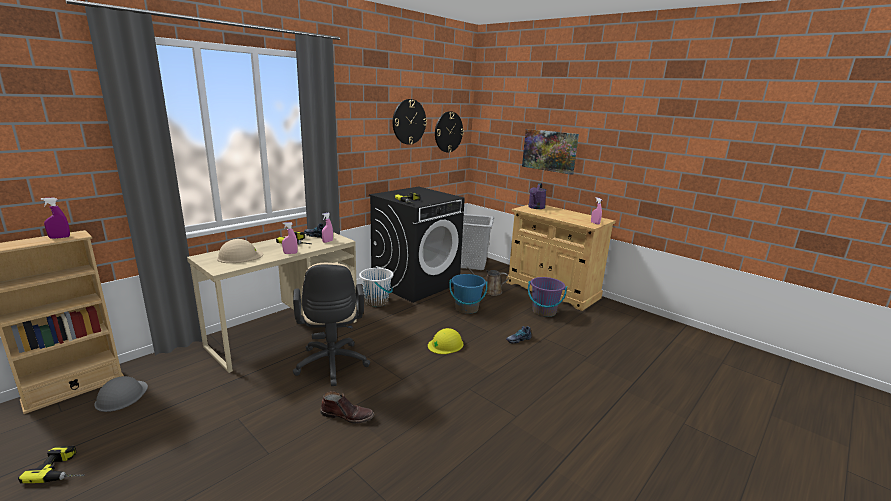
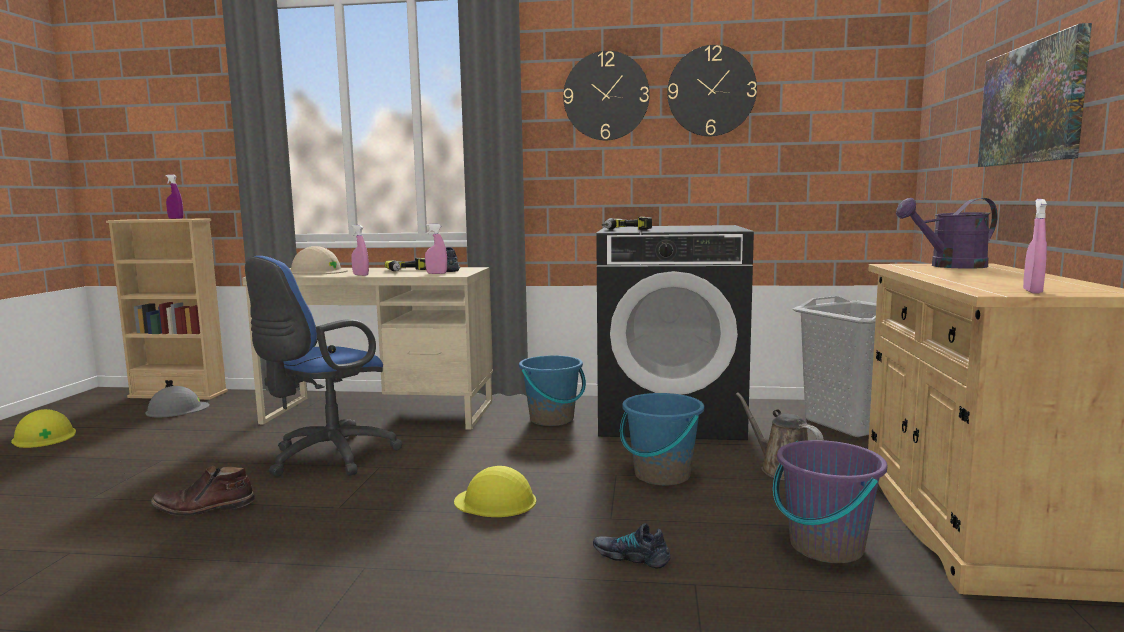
camera: 55 degrees right, 10 degrees down
power drill [18,446,85,483] -> yellow hard hat [11,409,76,448]
beige office chair [293,263,370,386] -> blue office chair [245,256,402,476]
brown boot [320,391,374,424] -> brown boot turned 105 degrees clockwise [151,466,255,516]
white bucket [359,268,393,307] -> blue bucket [519,355,586,426]
wall clock [435,111,464,152] -> wall clock moved to [563,51,650,140]

